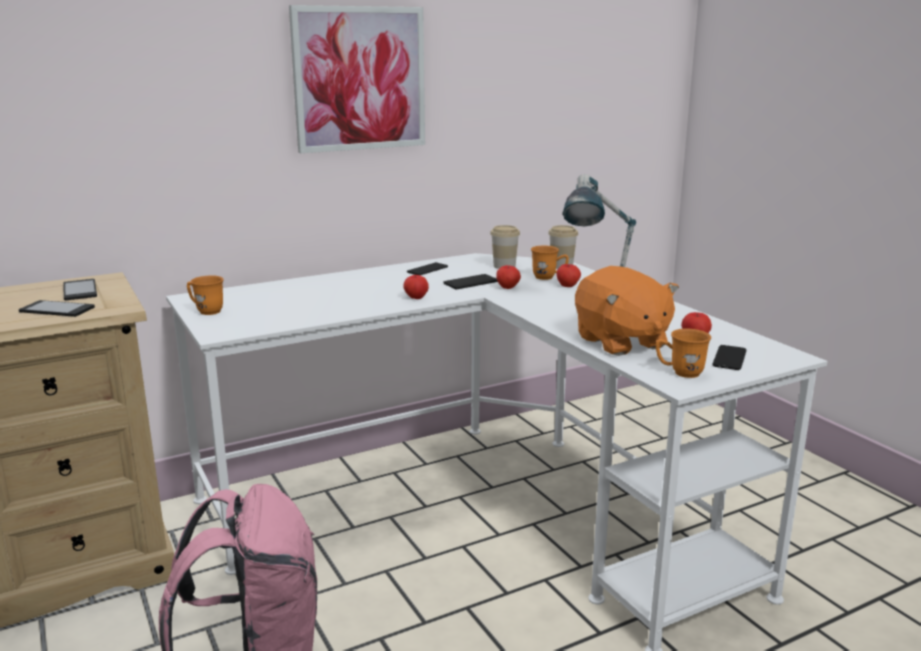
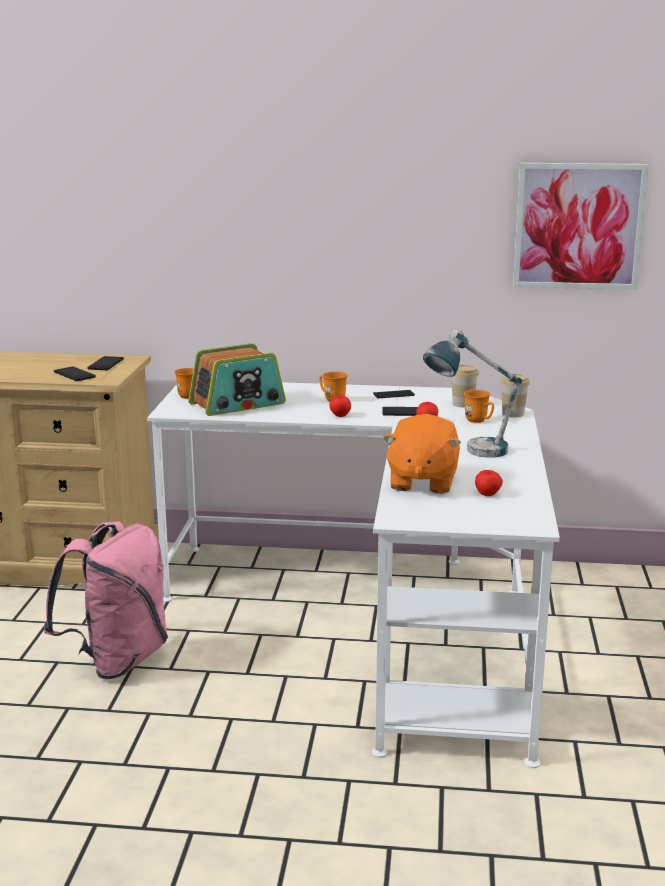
camera: 35 degrees right, 0 degrees up
picture [289,5,425,153] -> picture moved to [513,163,648,290]
apple [556,264,581,287] -> none
orange mug [656,329,711,378] -> orange mug moved to [319,372,348,402]
phone [713,345,746,370] -> none
none -> radio [188,343,286,416]

